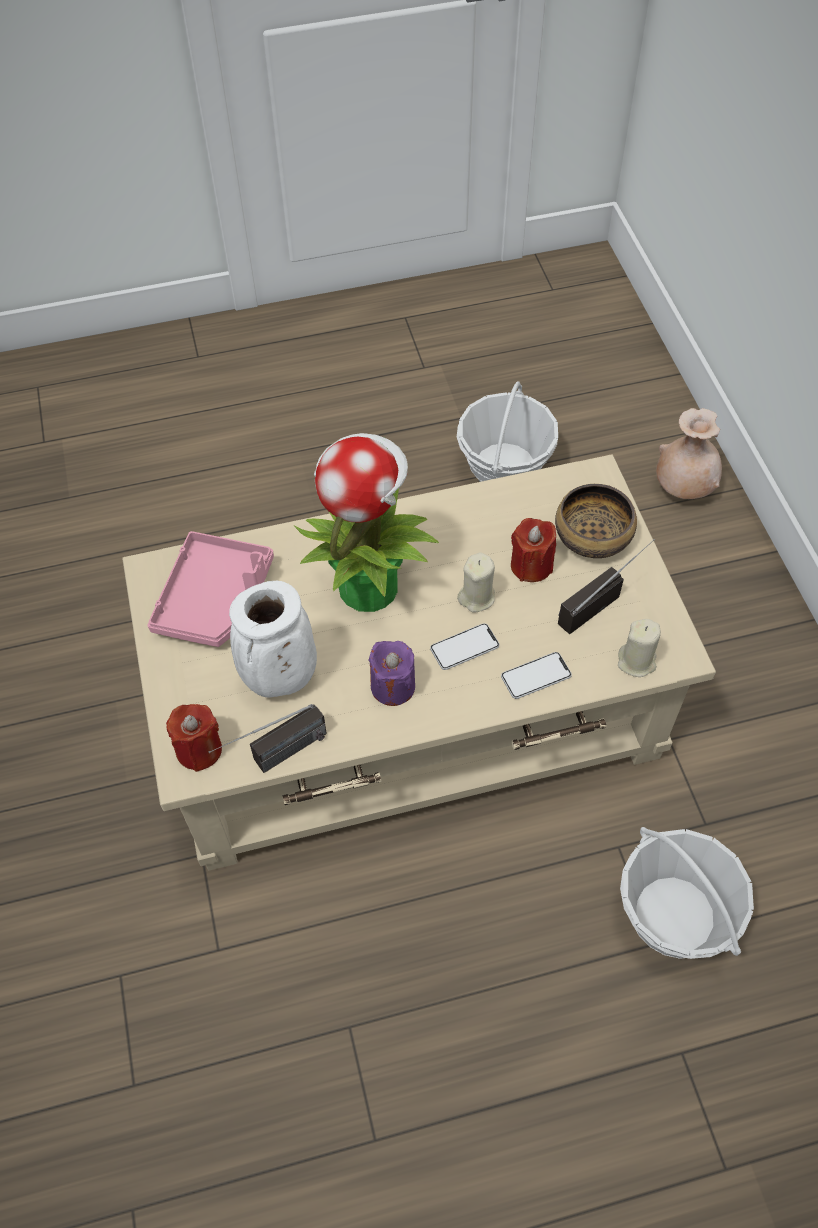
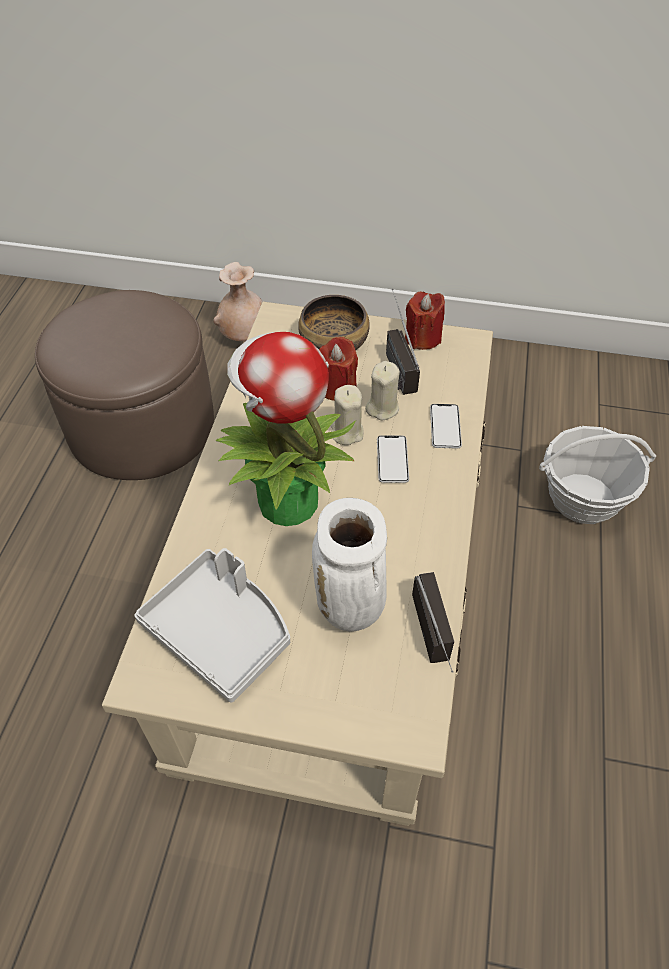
camera: 65 degrees left, 5 degrees down
pink tray [148,531,274,647] -> grey tray [134,548,290,703]
red candle [166,704,222,772] -> red candle moved to [405,292,445,350]
purple candle [368,641,415,706] -> none
basket [457,381,558,482] -> brown ottoman [35,290,214,480]
beige candle [618,619,661,677] -> beige candle moved to [365,361,400,421]

